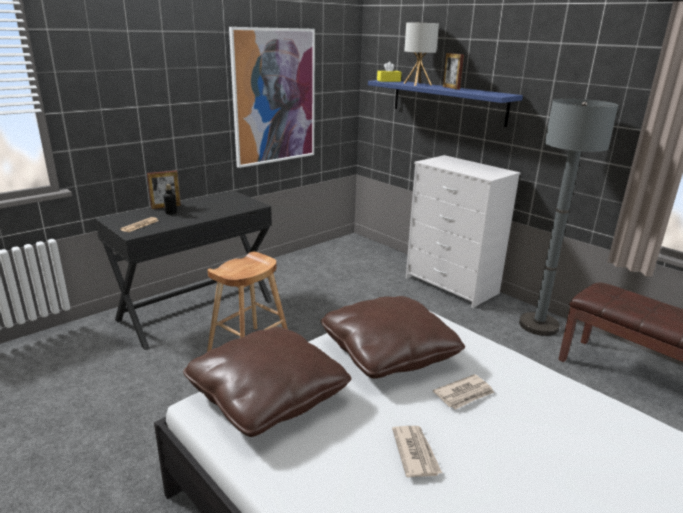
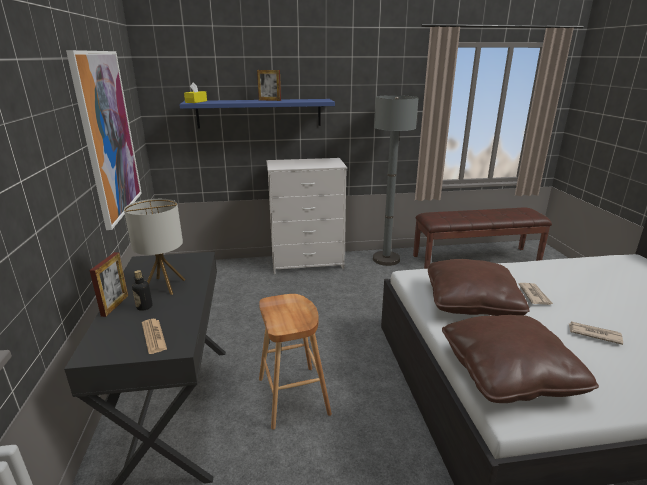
camera: 55 degrees left, 0 degrees up
table lamp [403,22,439,86] -> table lamp moved to [124,199,185,295]

